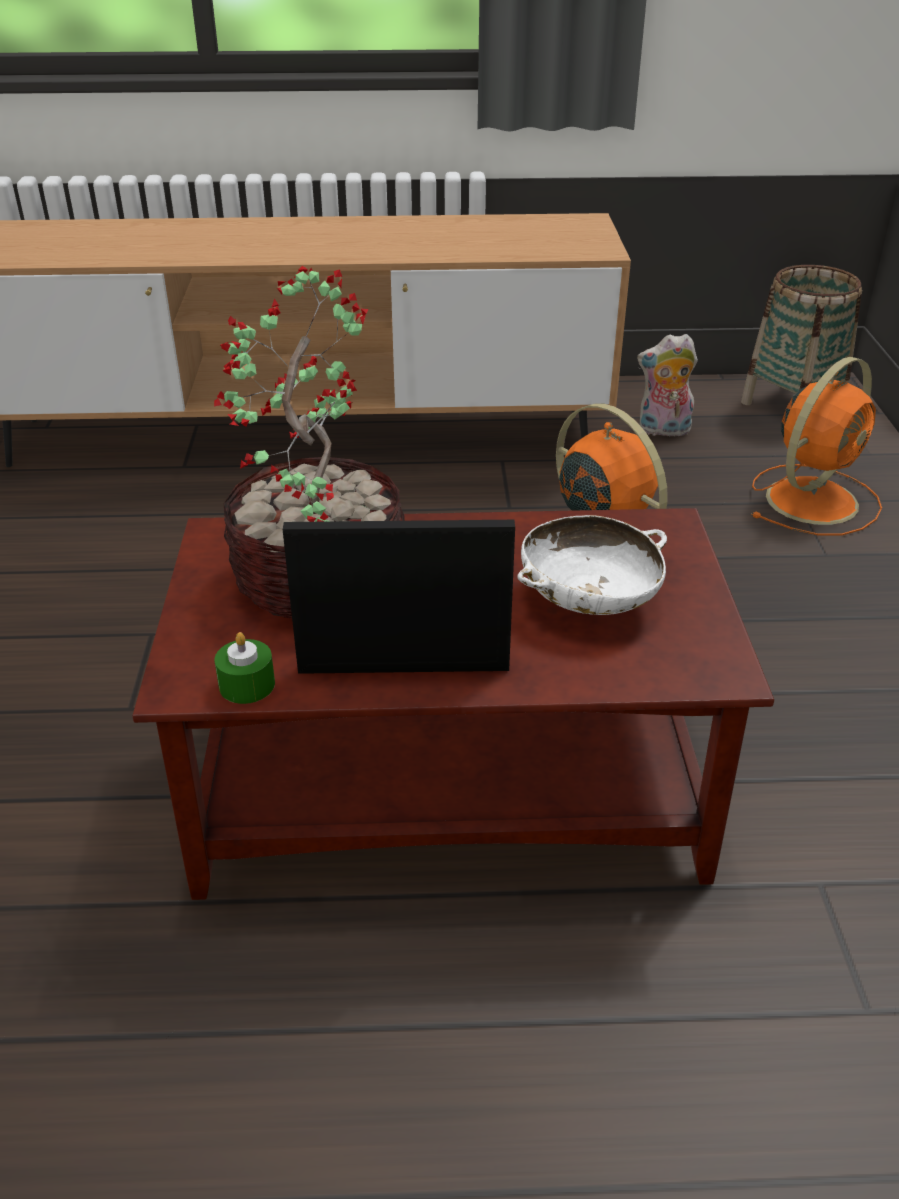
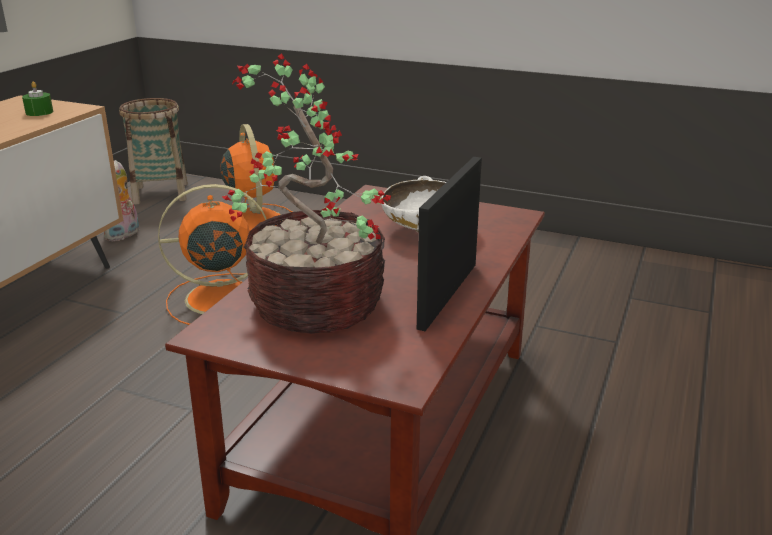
camera: 65 degrees left, 10 degrees down
green candle [215,632,275,704] -> green candle moved to [22,81,53,116]

